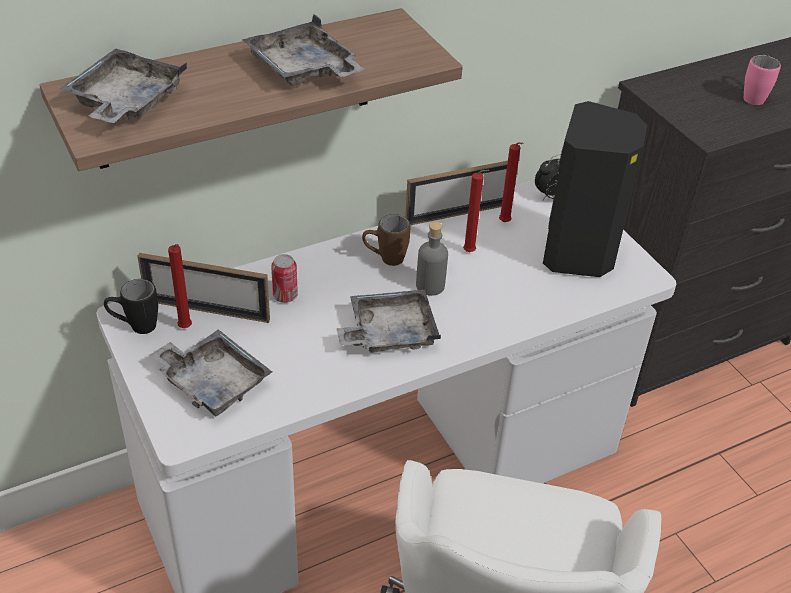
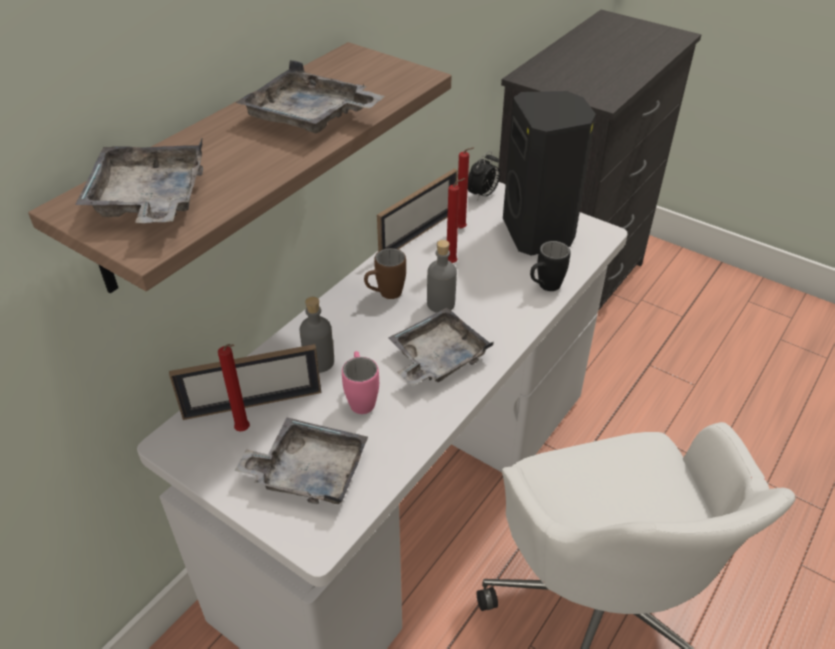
camera: 25 degrees left, 0 degrees up
black mug [104,279,158,334] -> black mug moved to [530,241,571,291]
can [271,254,298,303] -> grey bottle [299,297,334,373]
pink mug [744,55,781,105] -> pink mug moved to [342,351,379,414]

